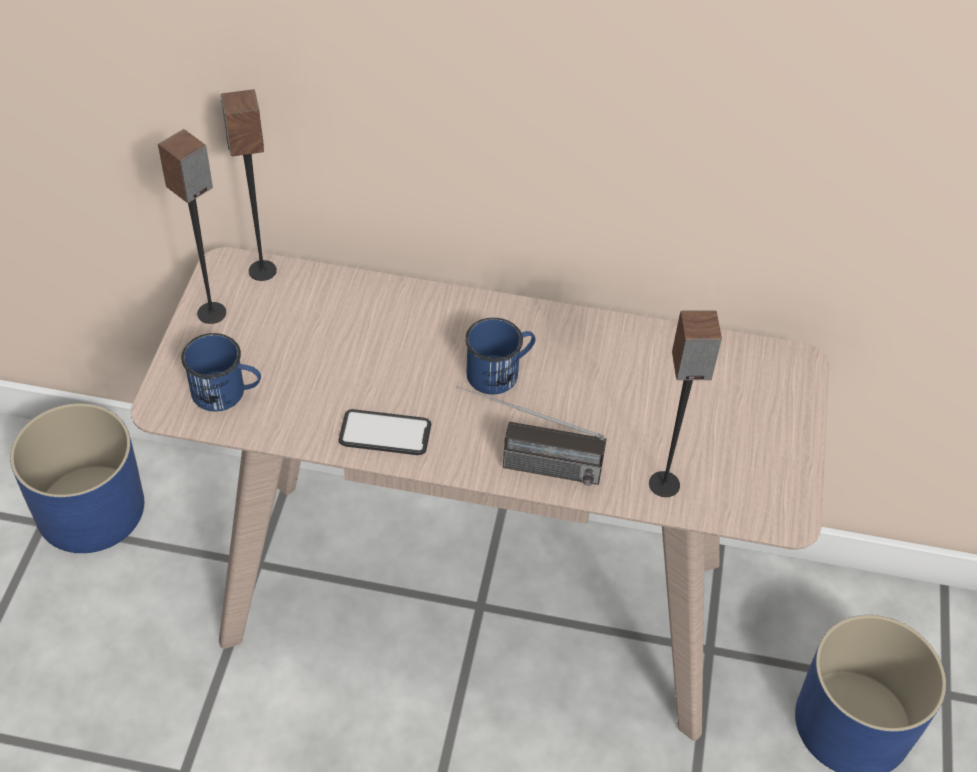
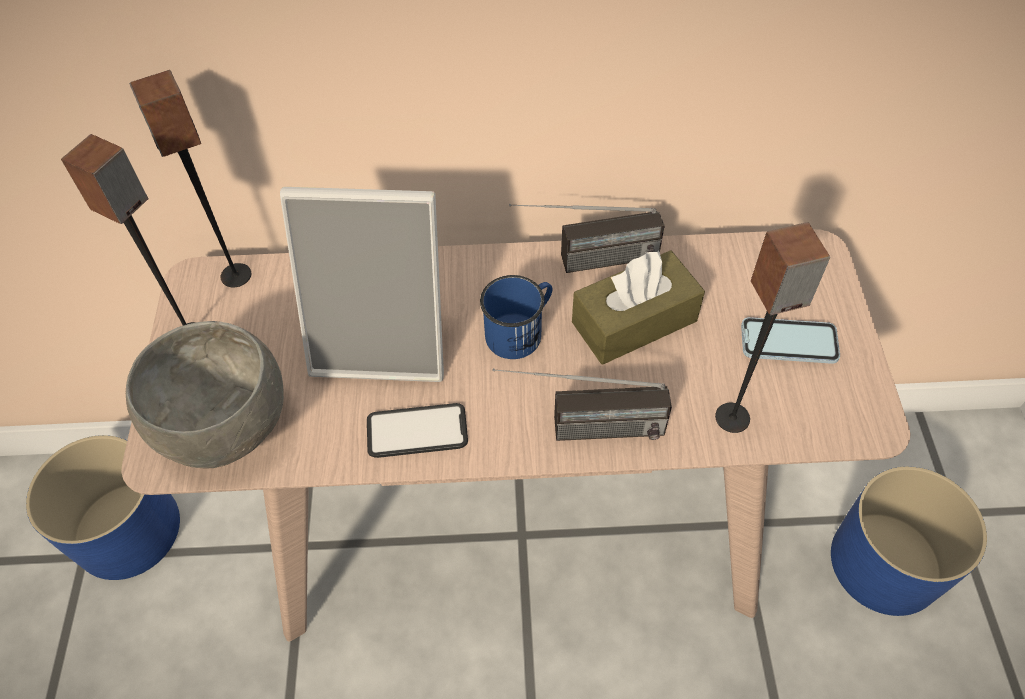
camera: 10 degrees left, 5 degrees up
blue mug [181,333,261,411] -> grey bowl [126,321,284,468]
none -> picture frame [280,187,444,382]
none -> radio [509,204,665,273]
none -> brown tissue box [572,250,705,364]
none -> phone [741,317,840,364]

